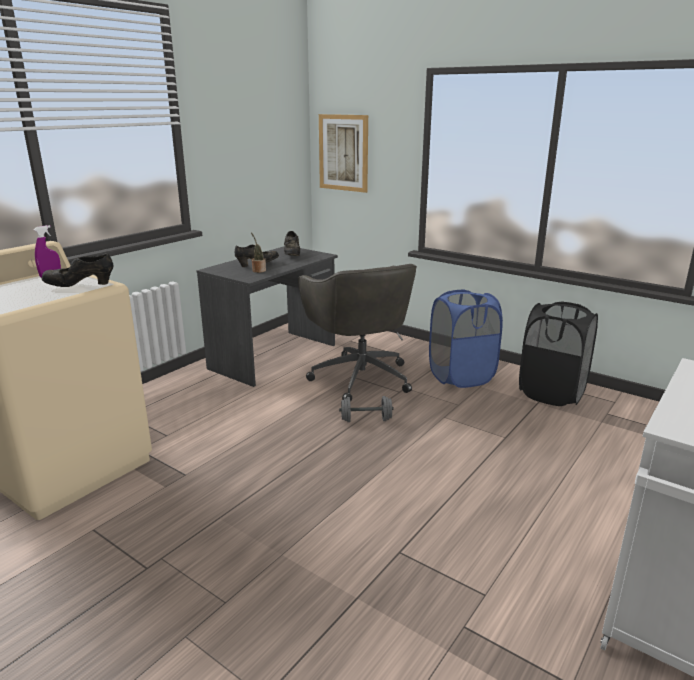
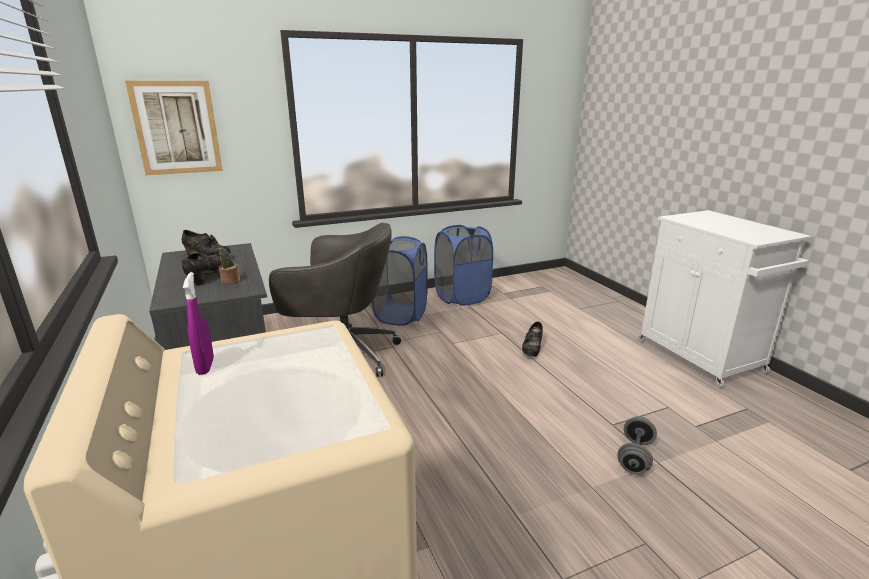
camera: 60 degrees left, 0 degrees up
black shoe [42,253,113,287] -> black shoe moved to [522,321,543,357]
grey dumbbell [339,396,394,422] -> grey dumbbell moved to [617,416,657,475]
black laundry basket [519,302,598,406] -> blue laundry basket [434,225,493,306]

